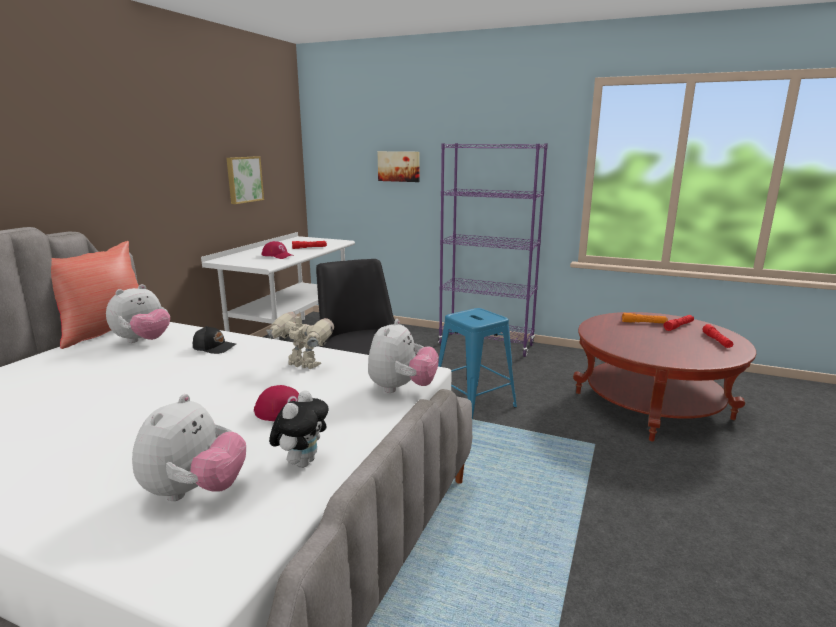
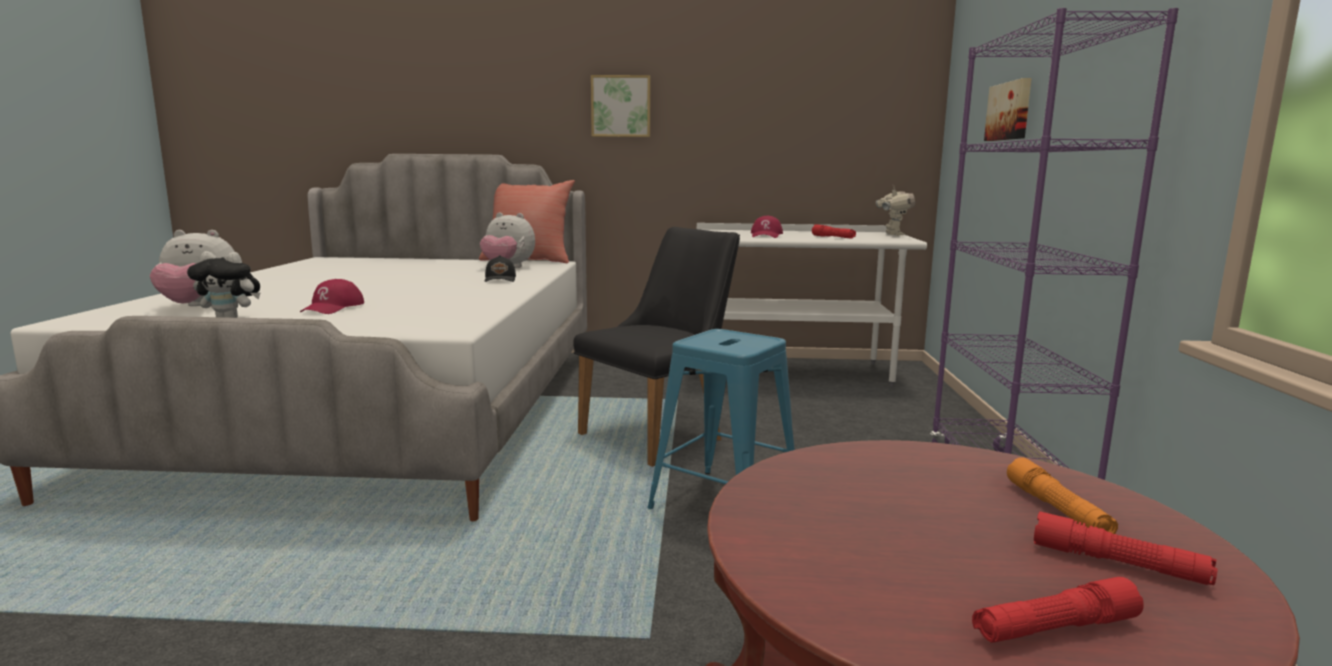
camera: 70 degrees right, 5 degrees down
picture [226,156,264,204] -> picture moved to [591,75,651,137]
toy robot [266,312,334,369] -> toy robot moved to [876,186,915,236]
plush toy [368,319,439,393] -> none

